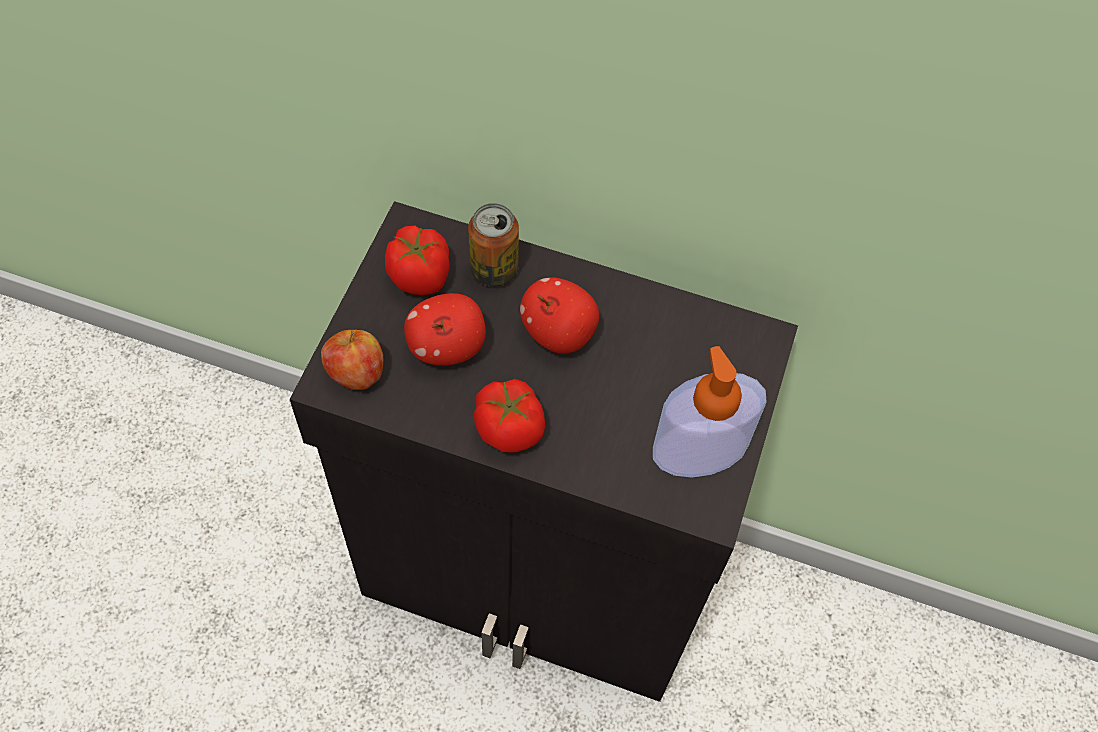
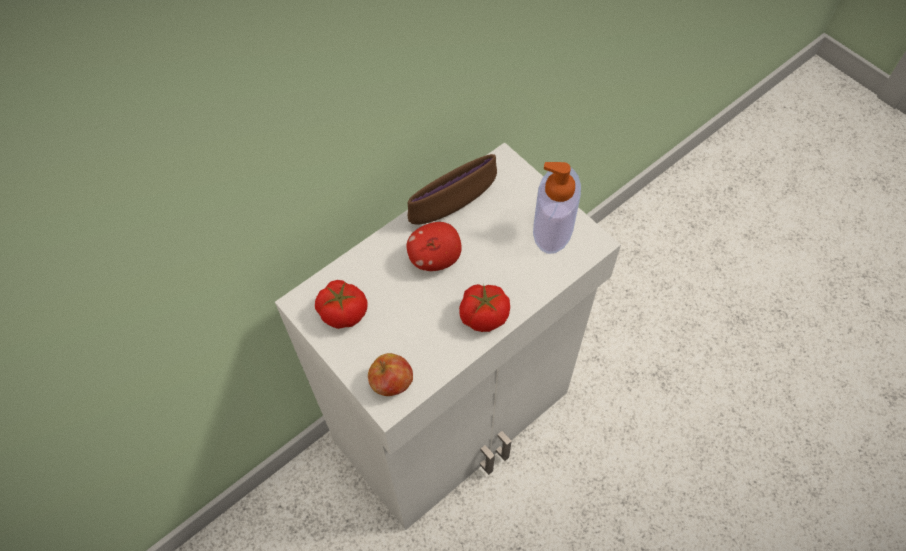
camera: 55 degrees left, 0 degrees up
black cabinet [290,201,798,702] -> white cabinet [275,142,621,530]
apple [404,293,486,366] -> none
can [468,203,519,287] -> none
none -> brown bowl [408,154,497,225]

